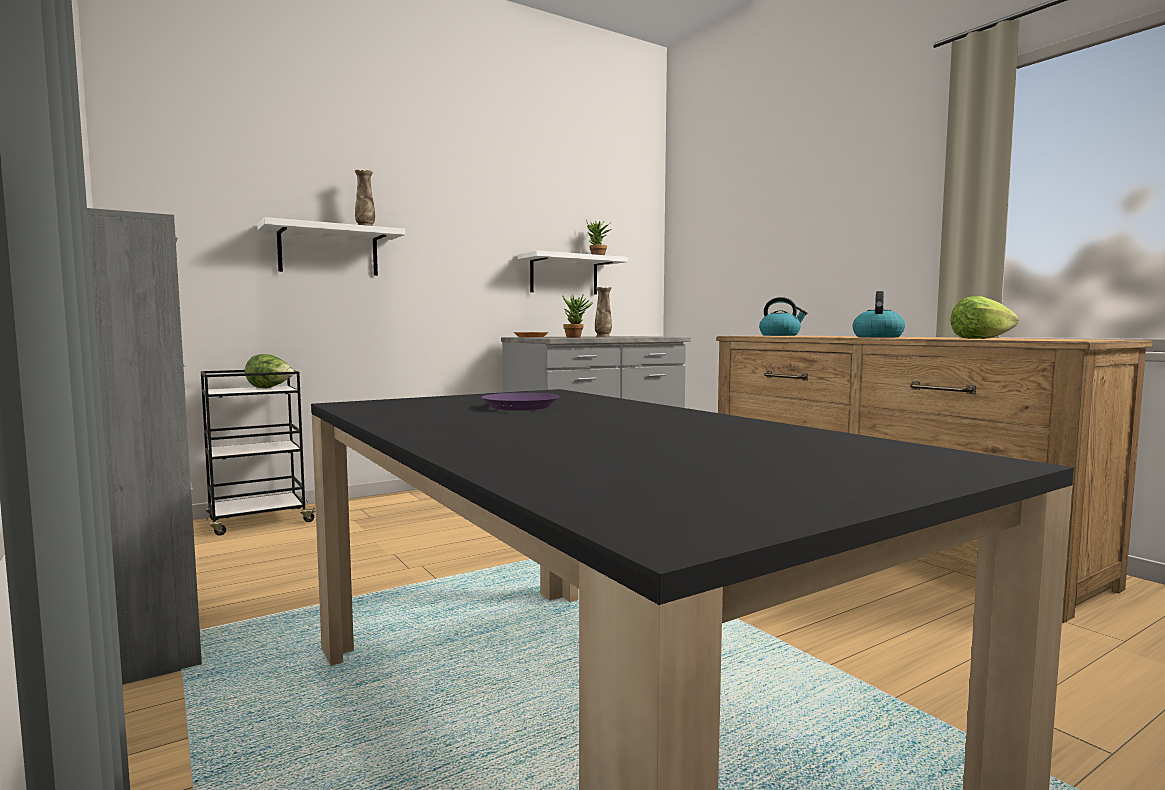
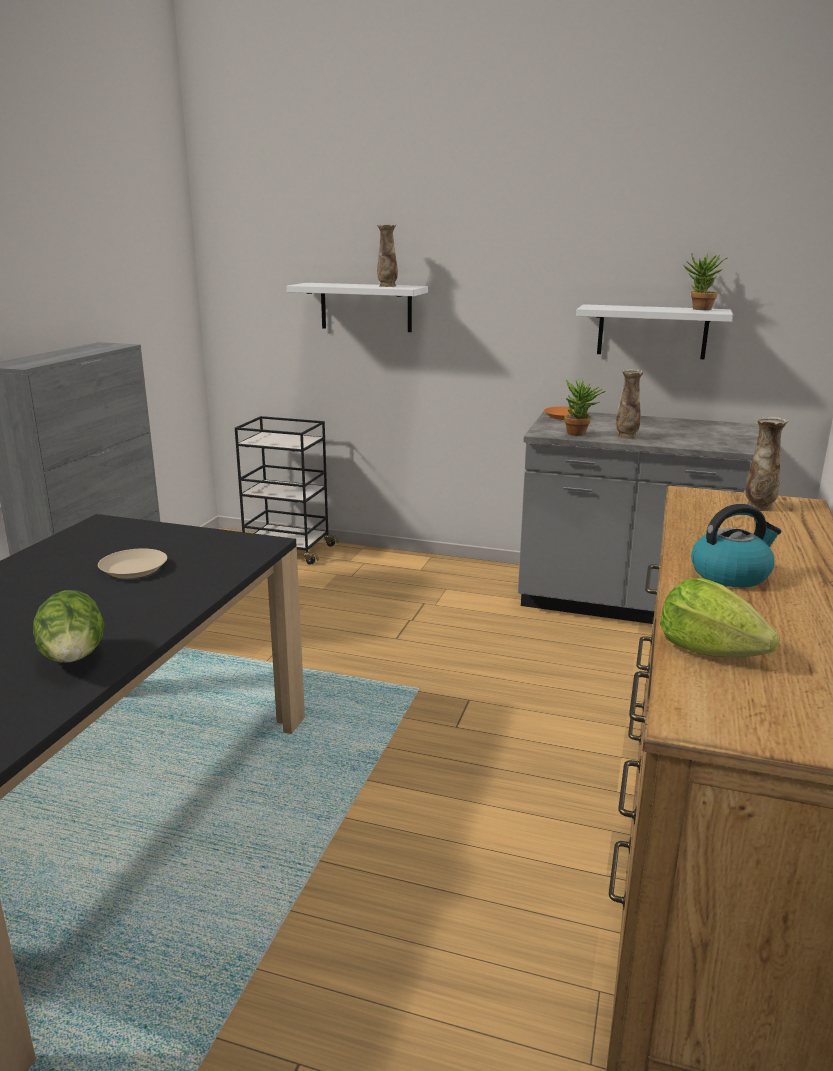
camera: 50 degrees right, 15 degrees up
lettuce [245,354,294,388] -> lettuce moved to [33,590,104,663]
purple plate [481,393,559,410] -> beige plate [98,548,167,578]
kettle [759,297,807,336] -> vase [746,417,789,511]

